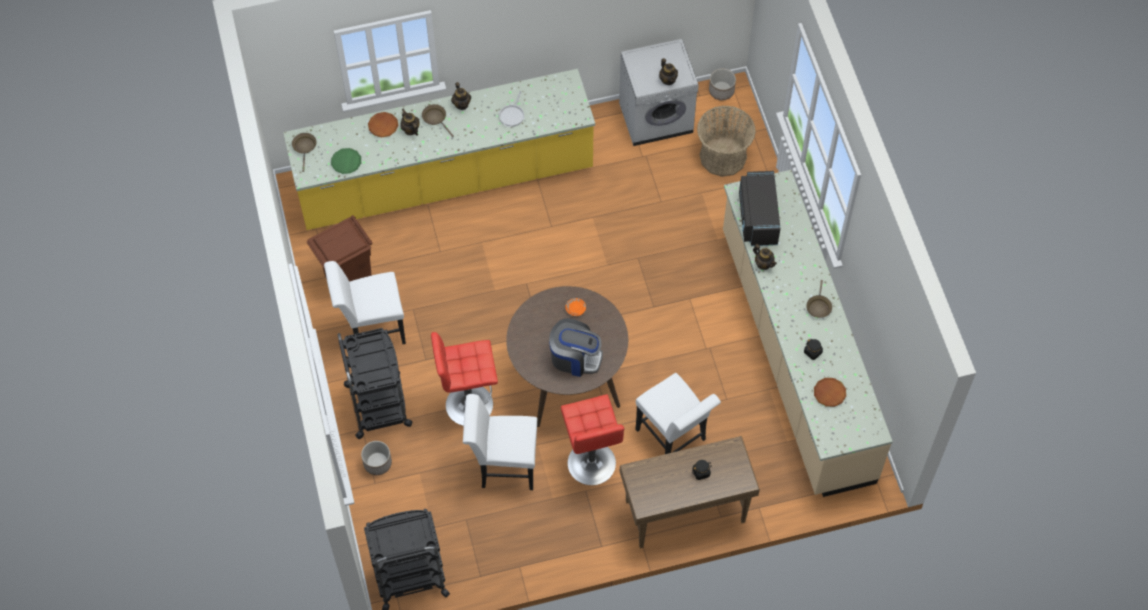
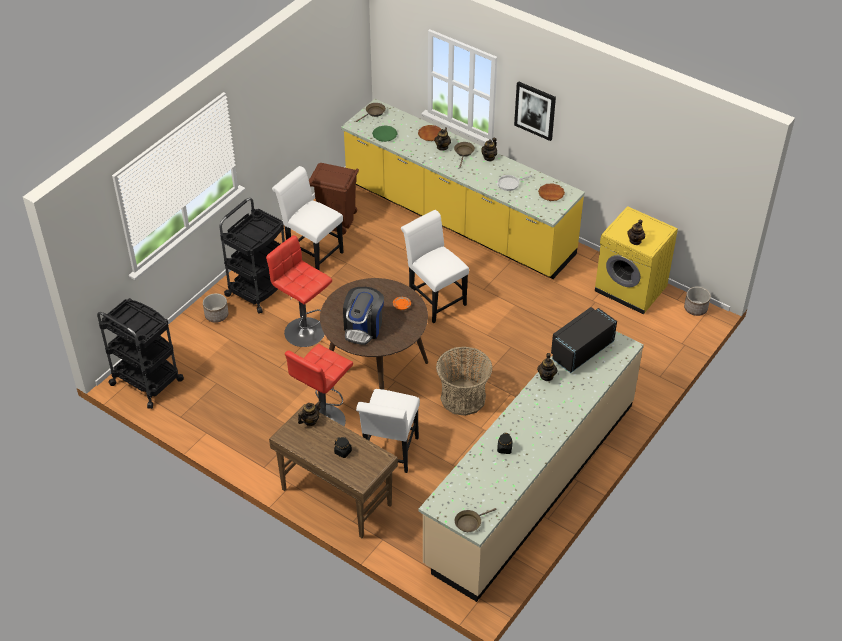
camera: 50 degrees right, 15 degrees down
white chair [463,394,537,490] -> white chair moved to [401,210,469,323]
coffee machine [549,318,603,377] -> coffee machine turned 45 degrees clockwise [343,287,384,345]
white washing machine [619,39,699,146] -> yellow washing machine [595,206,678,314]
basket [697,105,756,177] -> basket moved to [436,347,493,416]
brown frying pan [806,280,832,318] -> brown frying pan moved to [455,508,496,532]
brown plate [814,378,846,407] -> brown plate moved to [538,183,565,201]
none -> teapot [298,401,321,426]
none -> picture [514,81,556,141]

